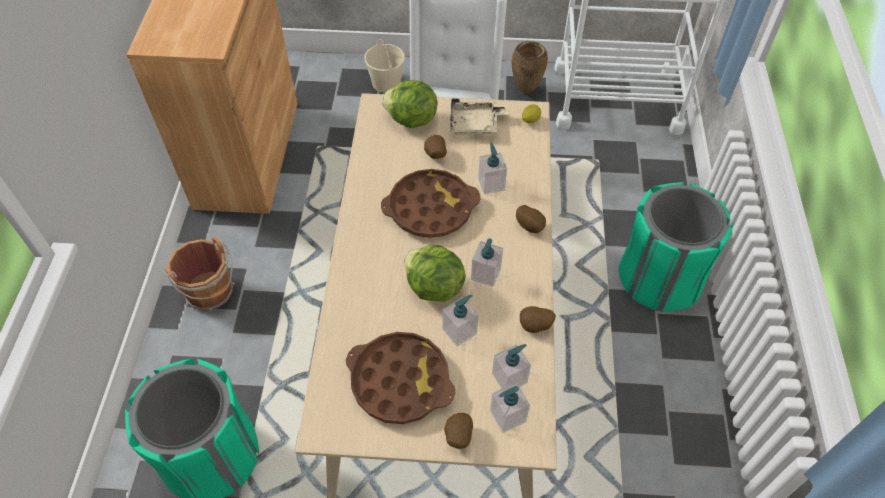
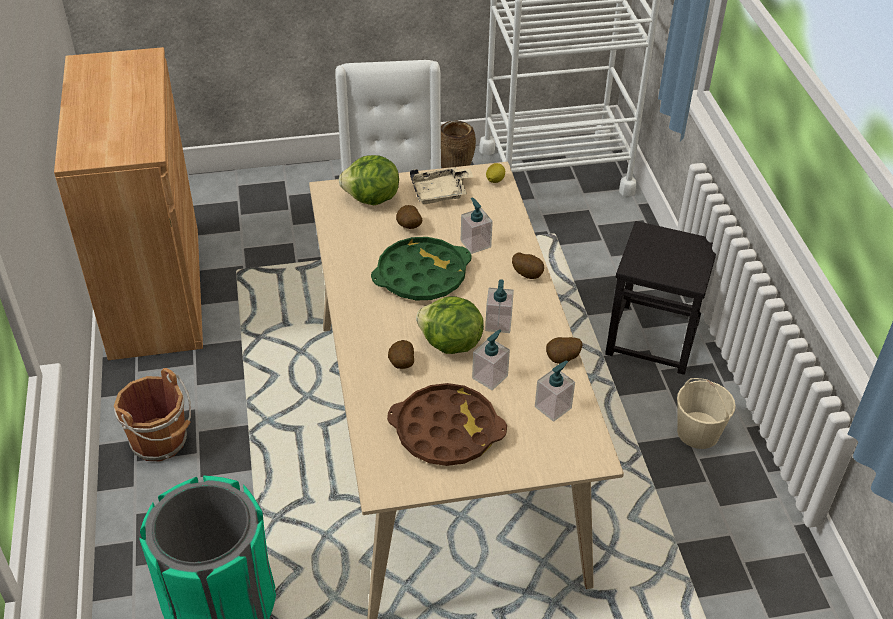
camera: 15 degrees left, 10 degrees down
beige bucket [364,39,405,93] -> beige bucket moved to [677,378,736,449]
brown tray [381,169,481,238] -> green tray [371,237,472,301]
potato [444,413,473,449] -> potato moved to [388,340,414,369]
soap dispenser [490,382,530,433] -> none
green trash can [618,182,734,312] -> black stool [605,221,716,375]

